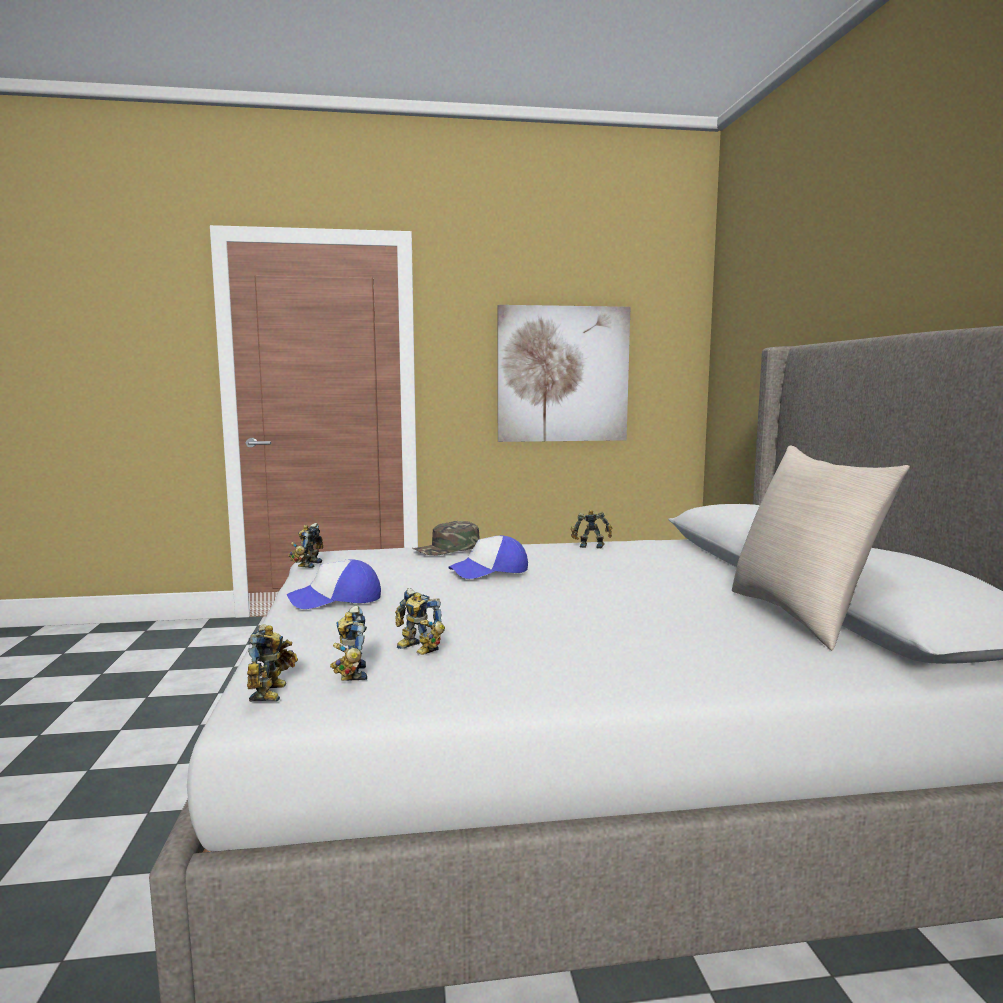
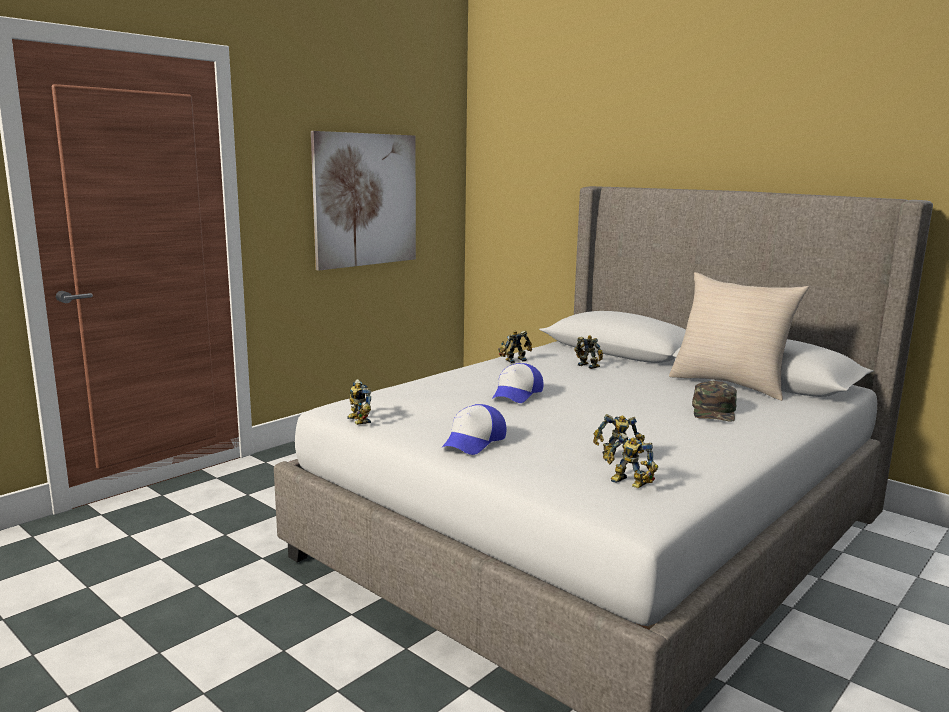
camera: 40 degrees left, 5 degrees up
toy robot [247,624,298,702] -> toy robot moved to [574,335,603,369]
green cap [412,521,480,556] -> green cap moved to [692,381,737,422]

